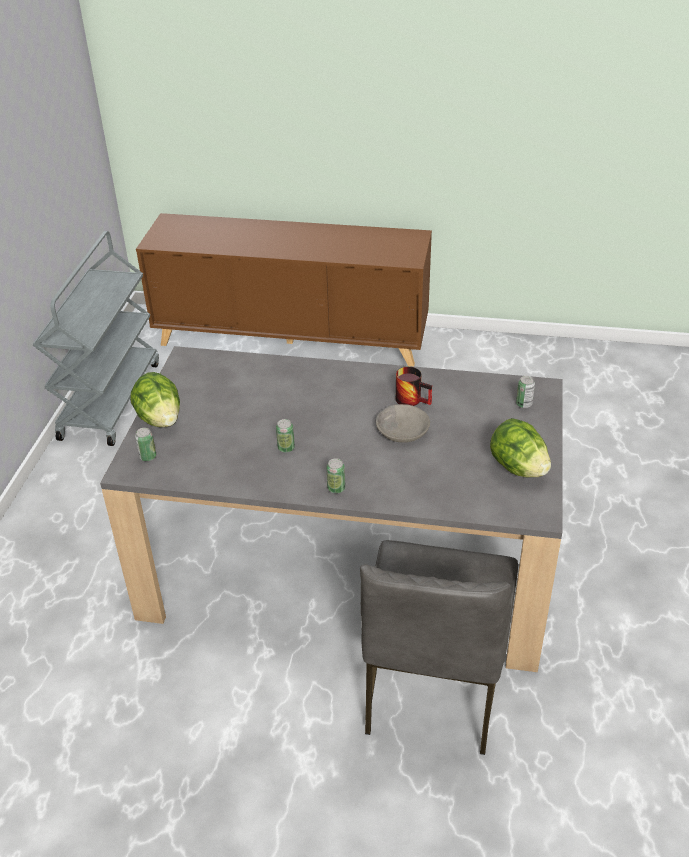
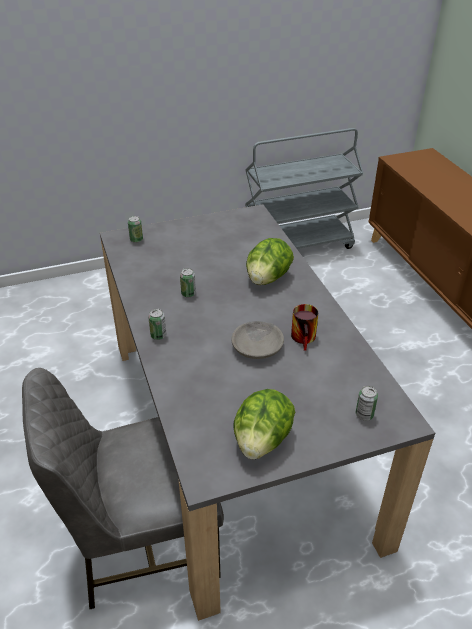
camera: 60 degrees right, 0 degrees up
lettuce [130,372,180,427] -> lettuce moved to [246,238,294,285]

